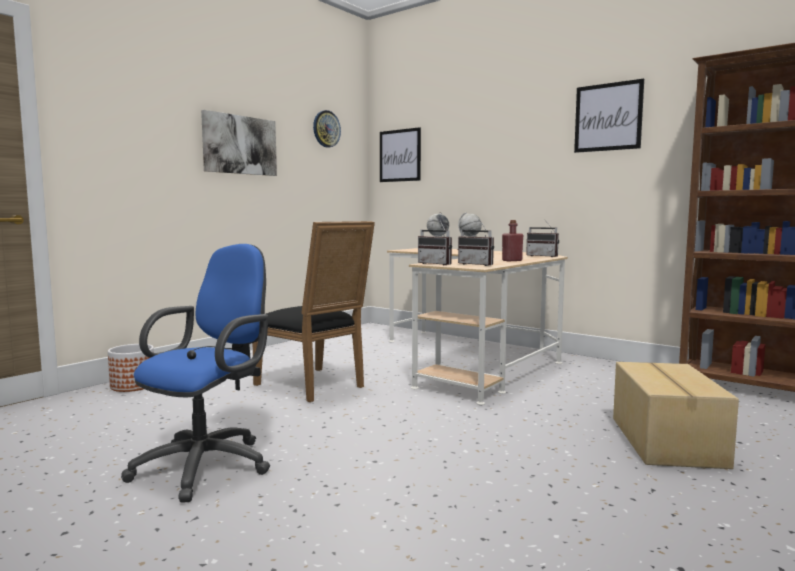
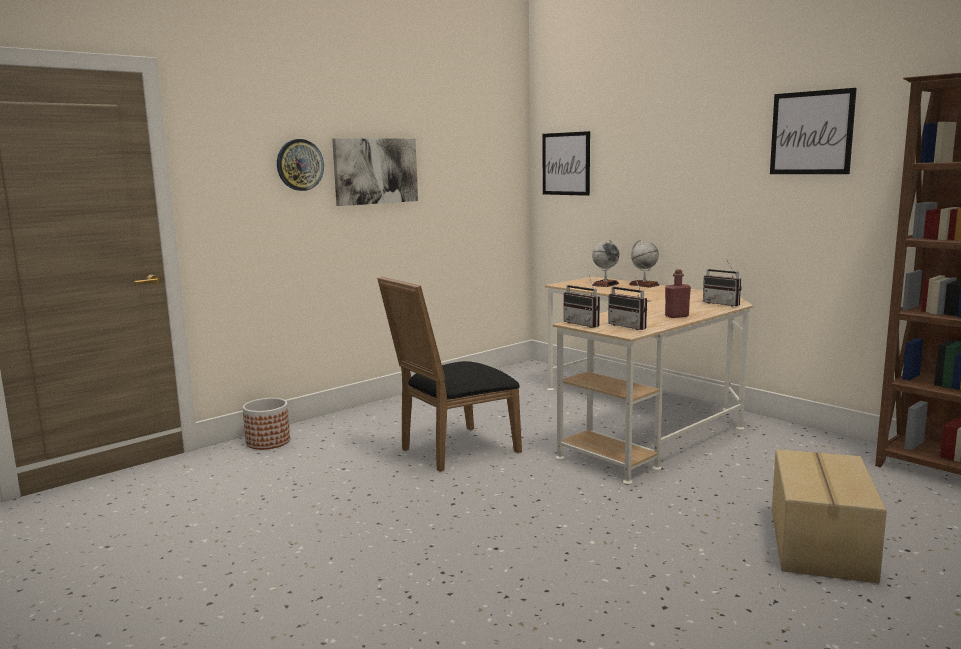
camera: 10 degrees right, 5 degrees up
blue office chair [121,244,270,503] -> none
black chair [253,221,375,402] -> black chair turned 90 degrees clockwise [377,276,522,472]
wall clock [313,110,341,148] -> wall clock moved to [277,139,324,191]

